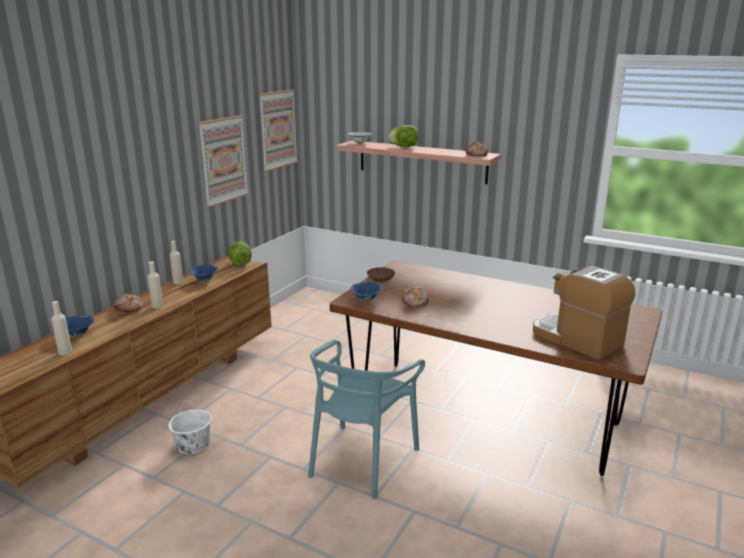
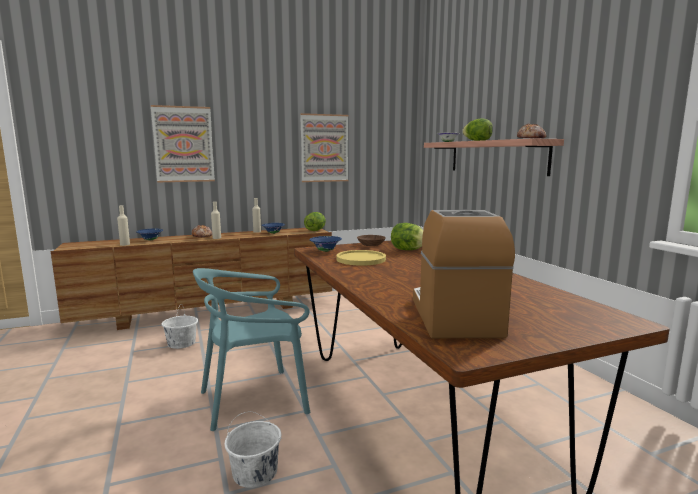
camera: 40 degrees right, 10 degrees down
picture [259,90,298,172] -> picture moved to [151,105,215,183]
bread [402,286,429,306] -> yellow plate [337,250,386,266]
none -> white bucket [225,411,281,488]
none -> lettuce [391,223,423,250]

